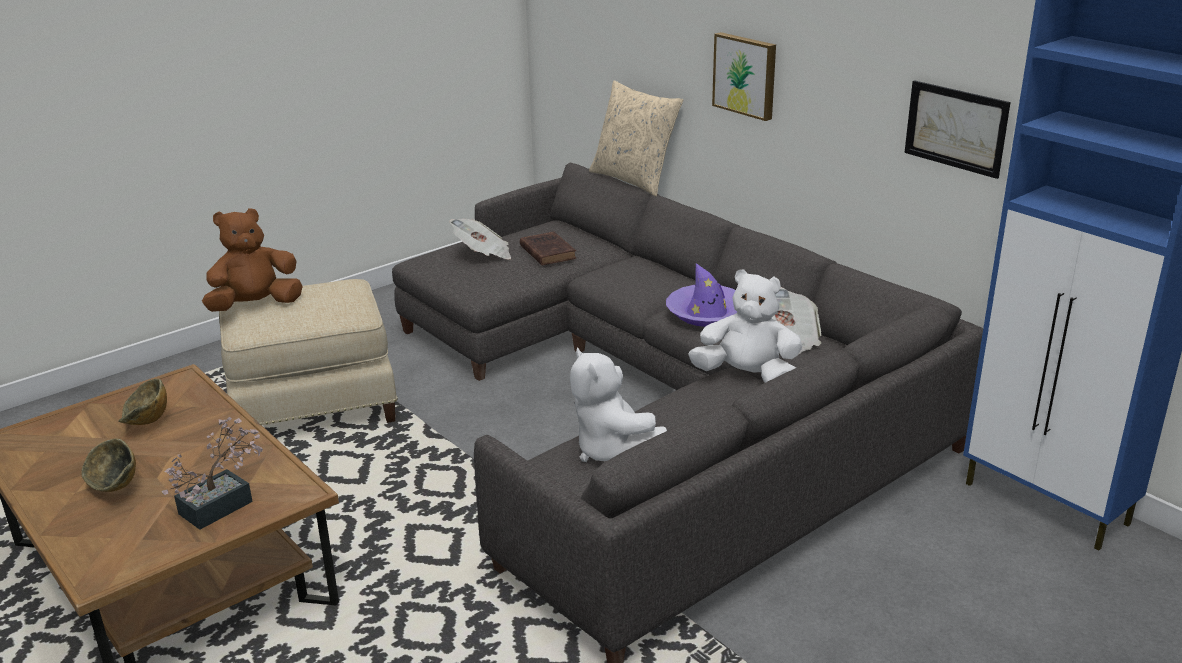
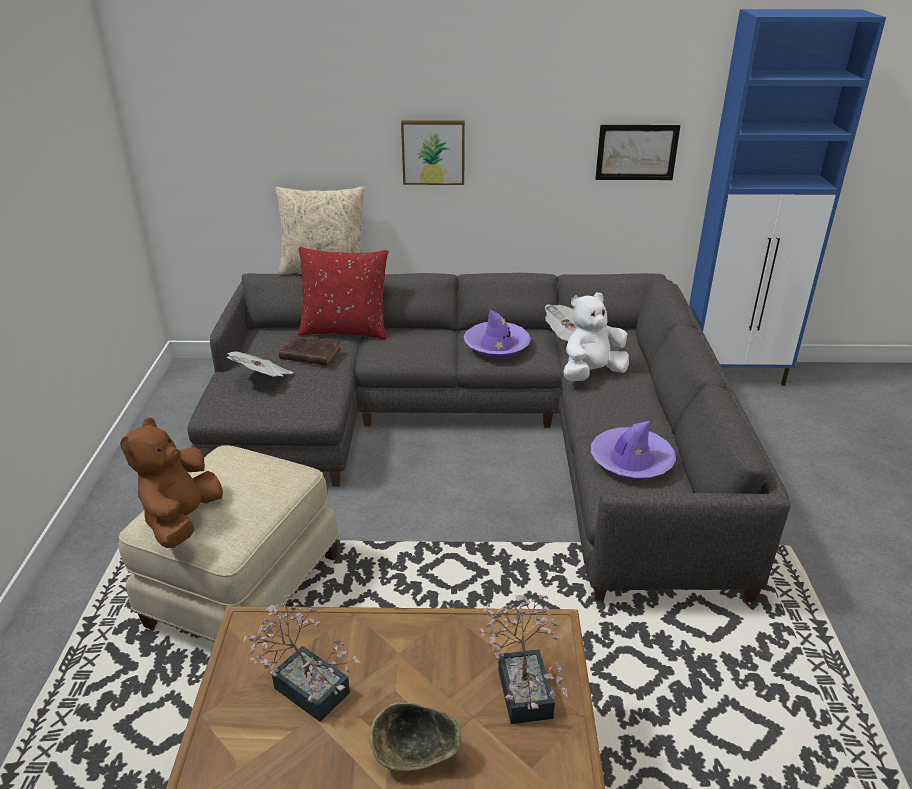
camera: 50 degrees left, 5 degrees up
bowl [118,379,167,425] -> potted plant [243,593,361,722]
white plush toy [570,347,667,462] -> purple hat [591,421,676,480]
none -> red pillow [298,247,389,340]

